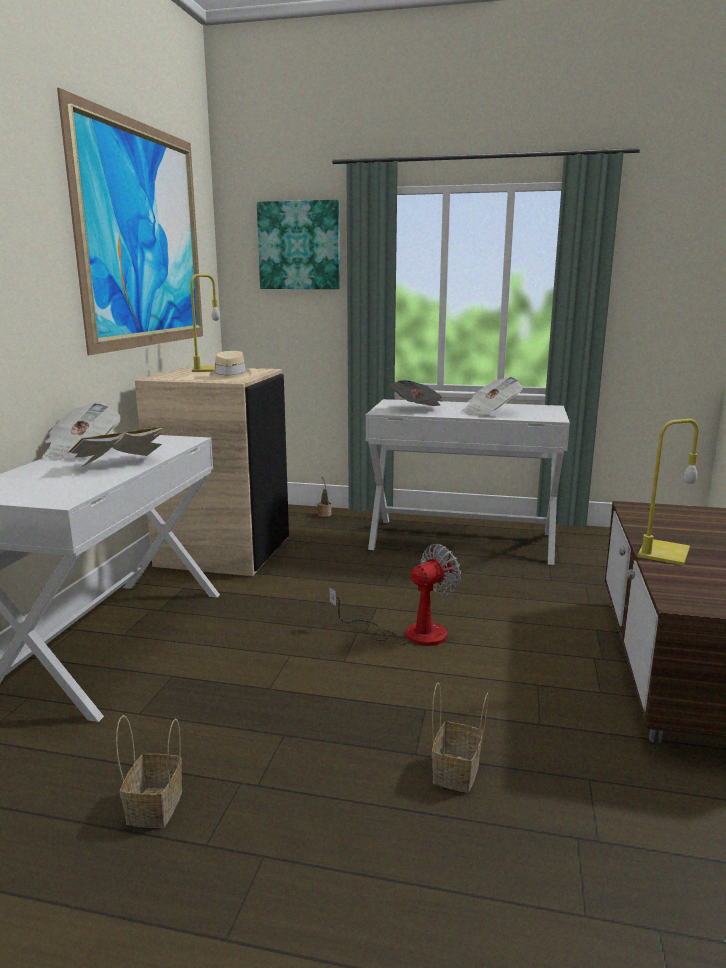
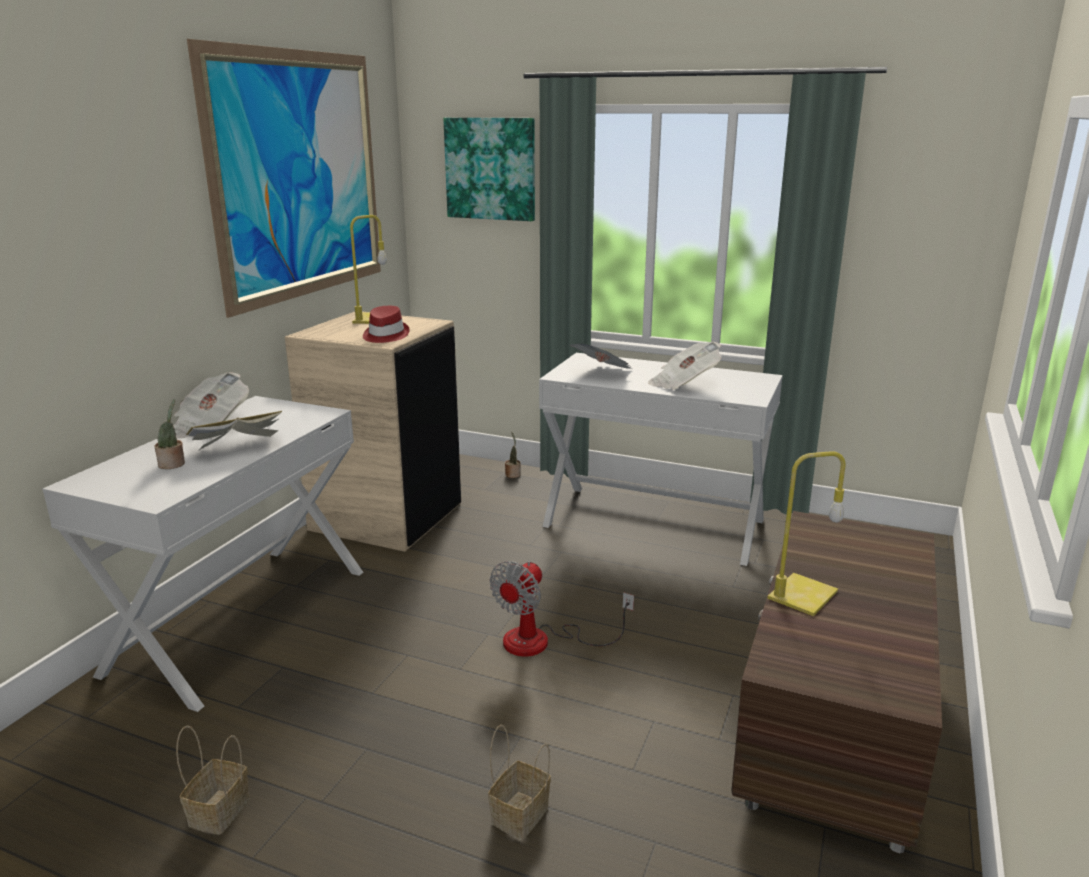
camera: 10 degrees right, 5 degrees up
beige hat [209,351,251,380] -> red hat [363,306,410,343]
fan [329,544,461,646] -> fan turned 150 degrees clockwise [490,560,634,657]
none -> potted plant [155,399,185,469]

